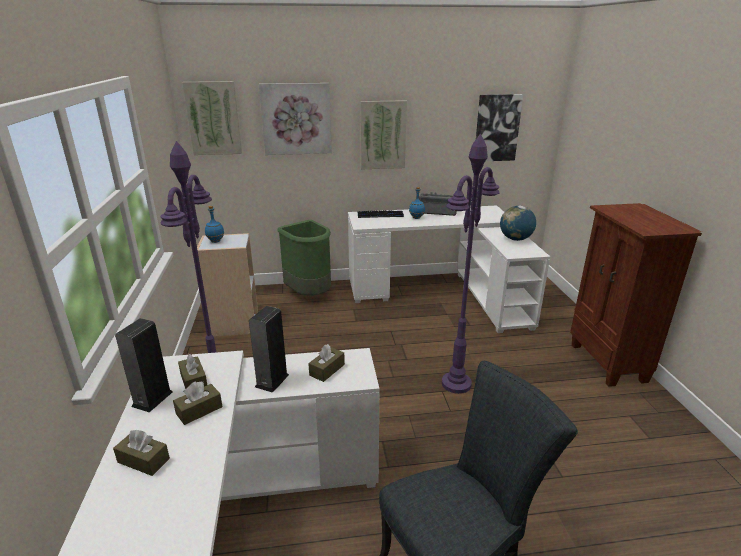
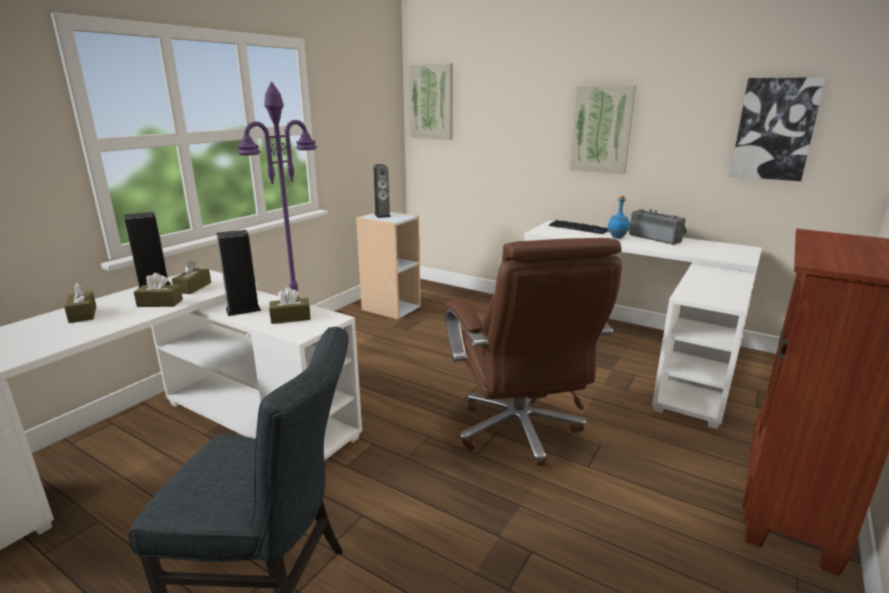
camera: 40 degrees right, 5 degrees down
blue bottle [205,206,224,243] -> speaker [373,164,391,218]
picture [259,83,332,155] -> none
green trash can [278,220,331,296] -> none
purple floor lamp [442,134,500,394] -> brown office chair [443,238,622,467]
globe [500,206,536,241] -> none

